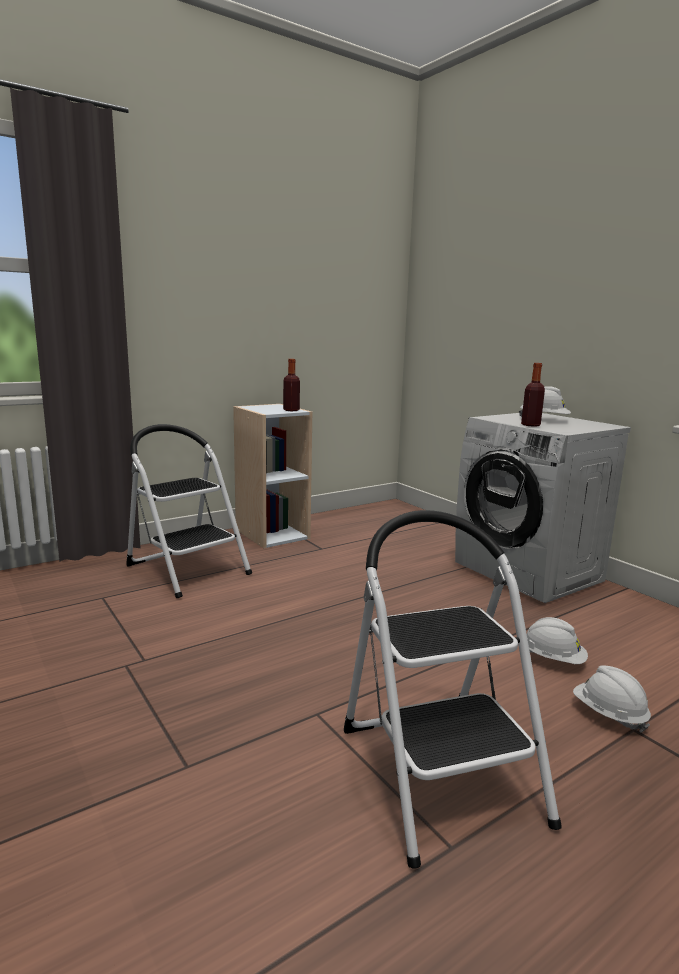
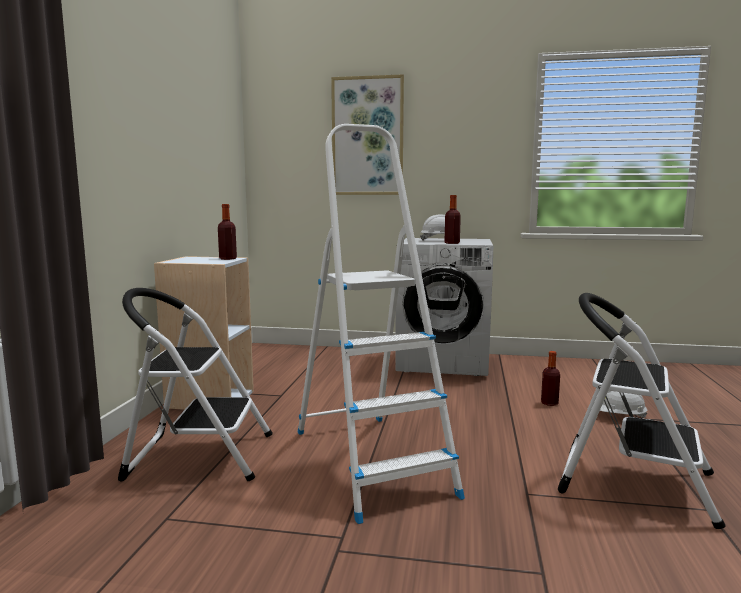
camera: 45 degrees left, 5 degrees down
white hard hat [527,617,588,664] -> bottle [541,351,560,406]
none -> white step ladder [298,124,465,524]
none -> picture [331,74,404,195]

